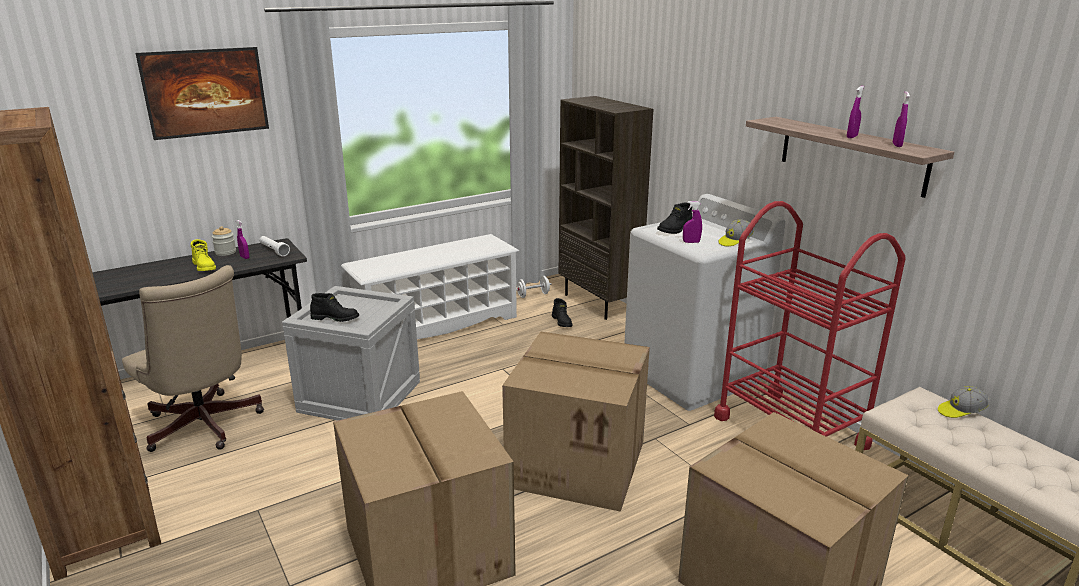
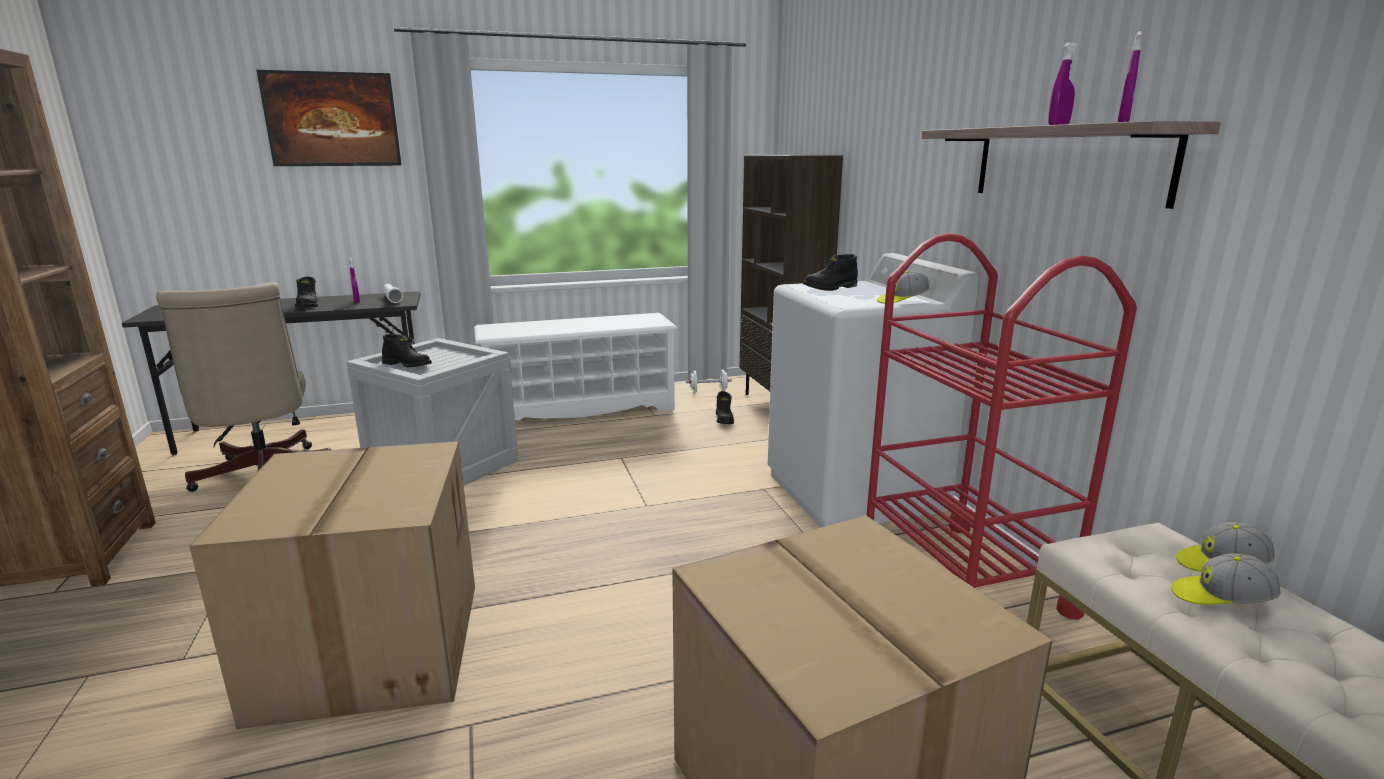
camera: 15 degrees right, 5 degrees down
yellow boot [191,239,216,271] -> black boot [295,277,318,307]
jar [212,226,236,256] -> none
cardboard box [502,332,650,512] -> none
purple spray bottle [683,201,702,243] -> none
none -> cap [1171,553,1281,605]

